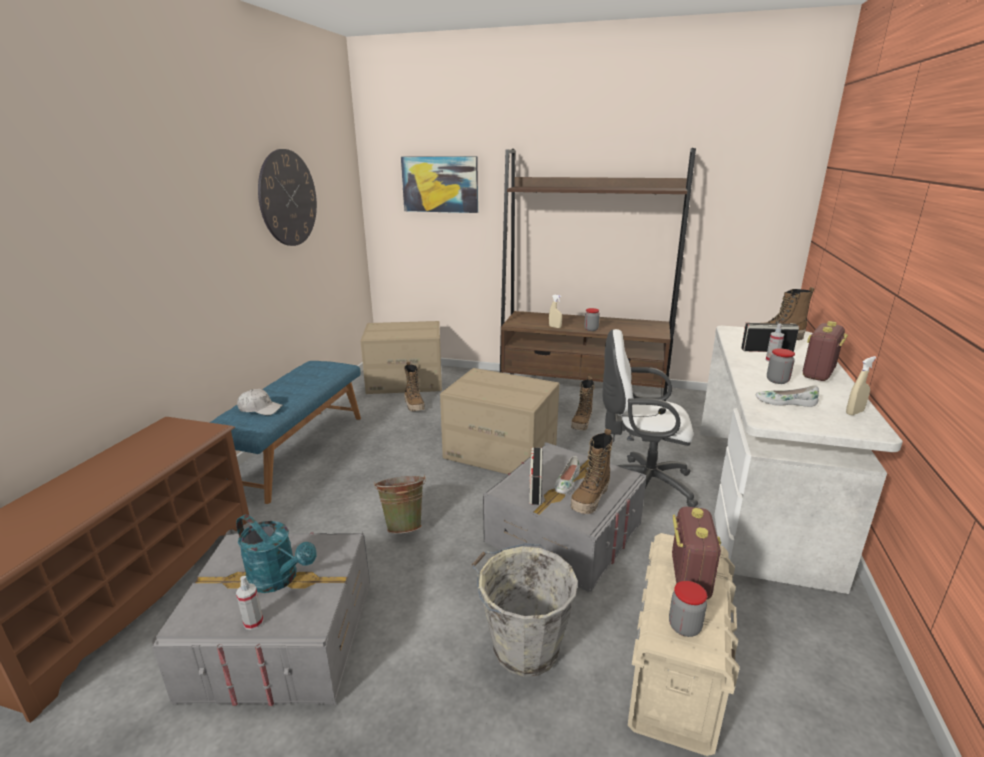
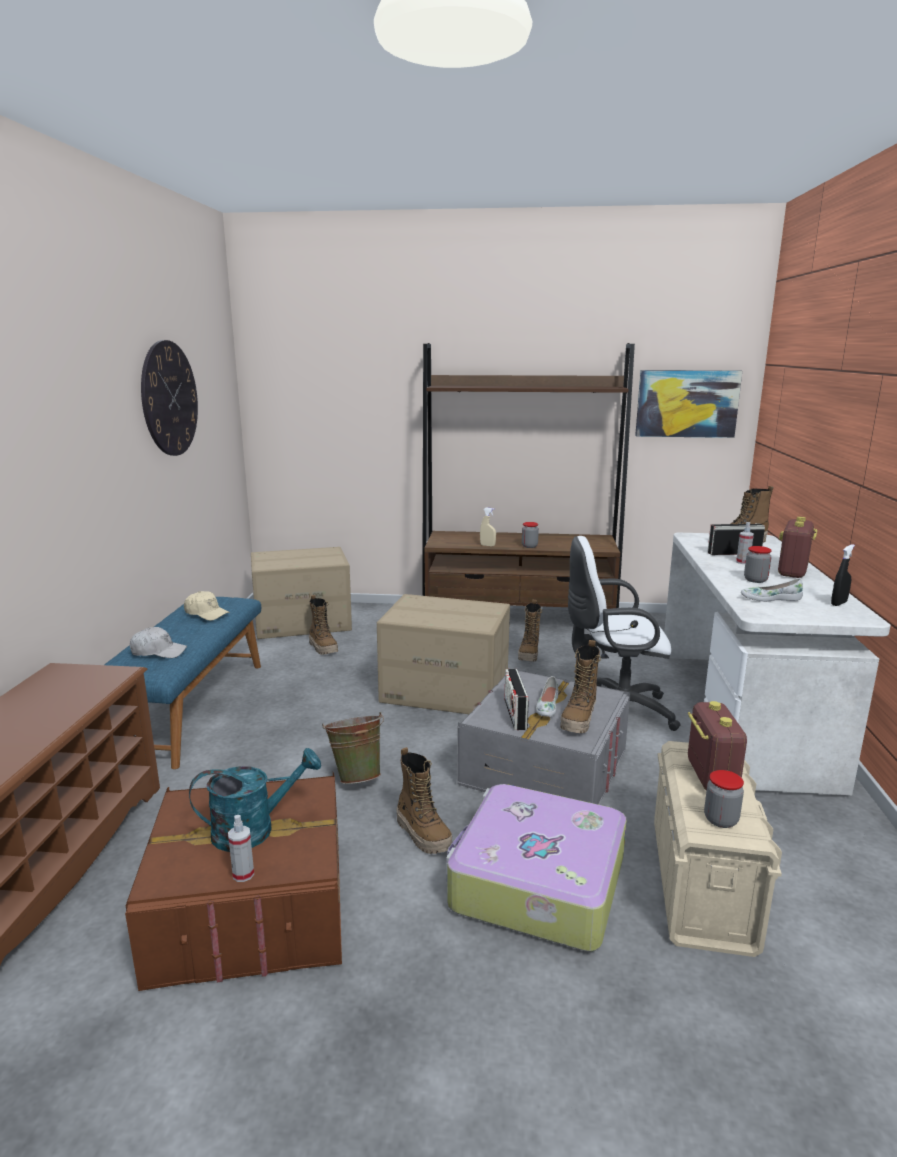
camera: 10 degrees left, 5 degrees down
grey storage box [152,531,370,706] -> brown storage box [125,772,342,991]
turquoise watering can [236,514,316,593] -> turquoise watering can turned 45 degrees counterclockwise [189,748,321,852]
picture [401,156,478,213] -> picture moved to [635,370,742,438]
grey bucket [472,544,578,677] -> suitcase [446,784,626,952]
beige spray bottle [846,356,876,415] -> black spray bottle [831,544,855,606]
none -> beige cap [184,591,230,621]
none -> boot [396,747,453,854]

